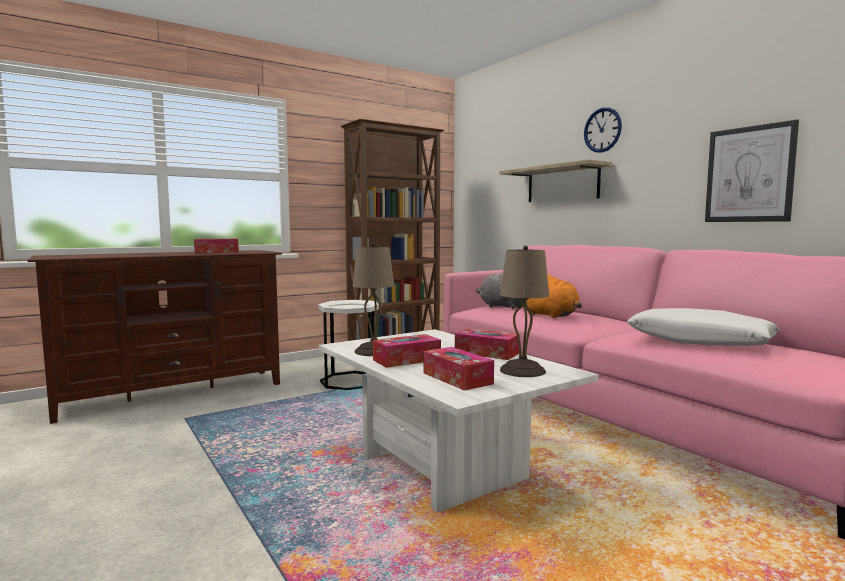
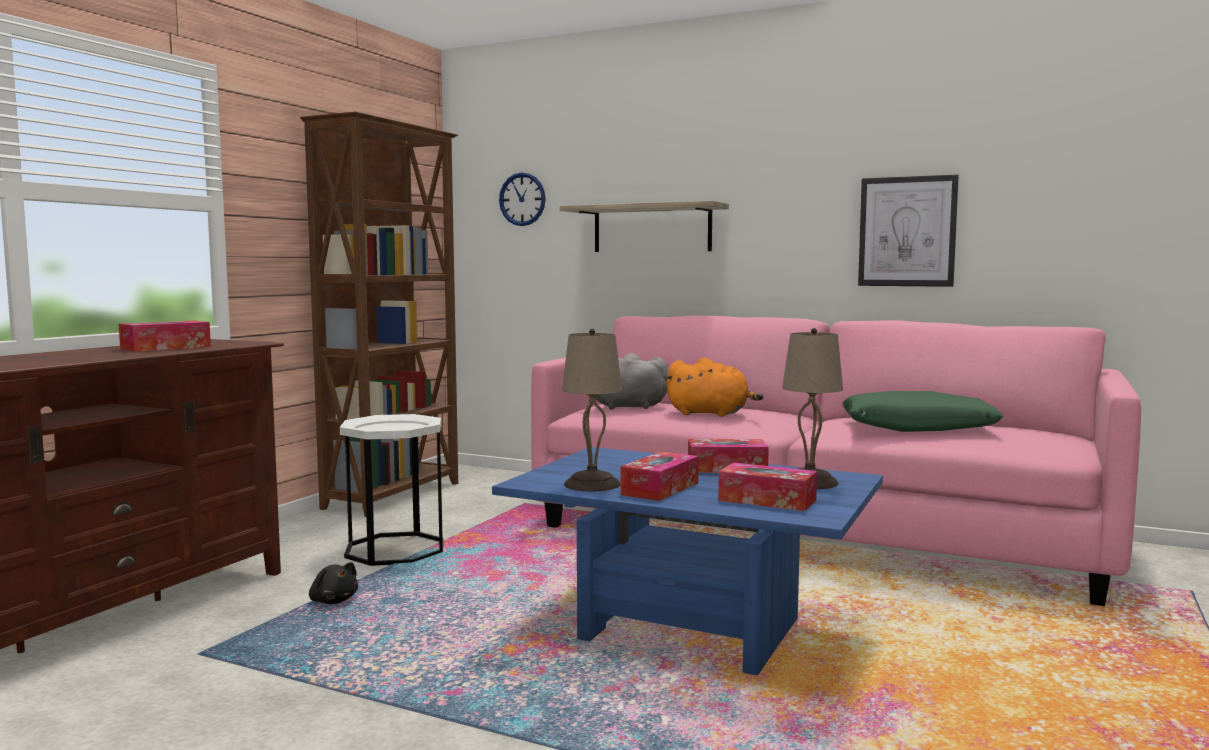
camera: 30 degrees left, 0 degrees up
white coffee table [319,329,598,513] -> blue coffee table [492,447,883,675]
wall clock [584,107,622,153] -> wall clock moved to [499,172,546,226]
white pillow [627,308,779,346] -> green pillow [842,391,1003,432]
none -> black plush toy [309,562,358,604]

